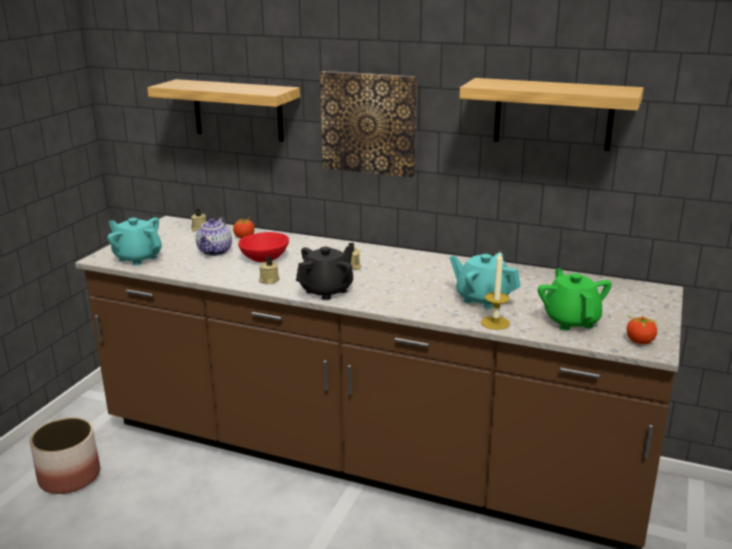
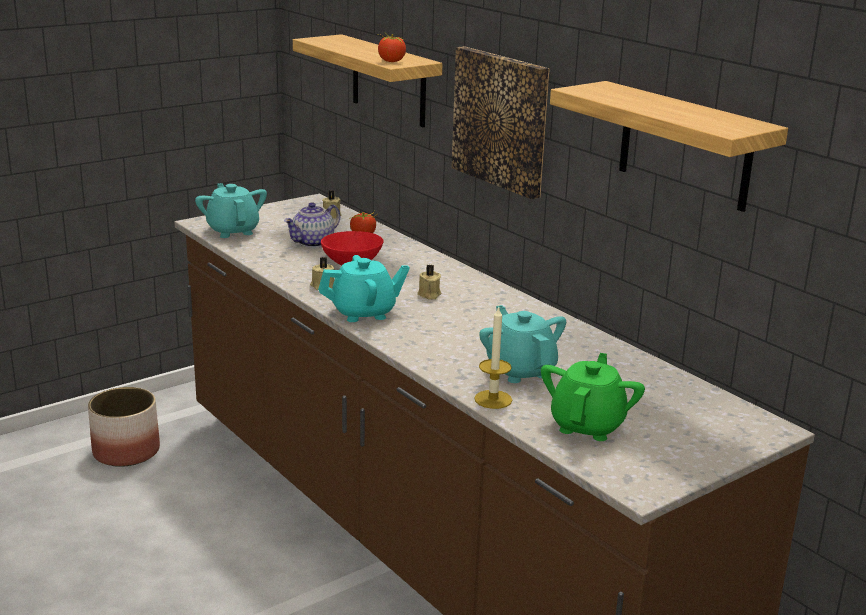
camera: 30 degrees right, 0 degrees up
black teapot [296,246,353,300] -> turquoise teapot [318,255,410,322]
tomato [627,315,658,344] -> tomato moved to [377,33,406,62]

